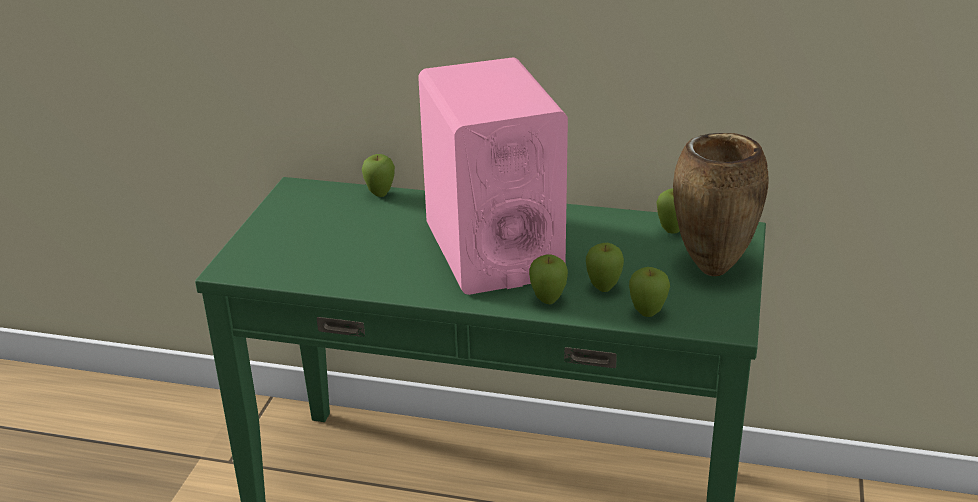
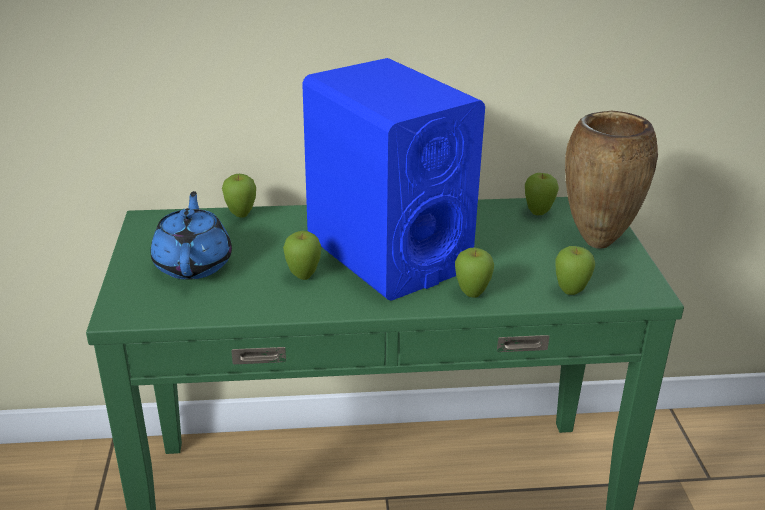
camera: 20 degrees left, 0 degrees up
pink speaker [418,57,568,295] -> blue speaker [302,58,485,301]
apple [586,243,624,292] -> apple moved to [283,231,322,280]
none -> blue teapot [150,191,232,280]

